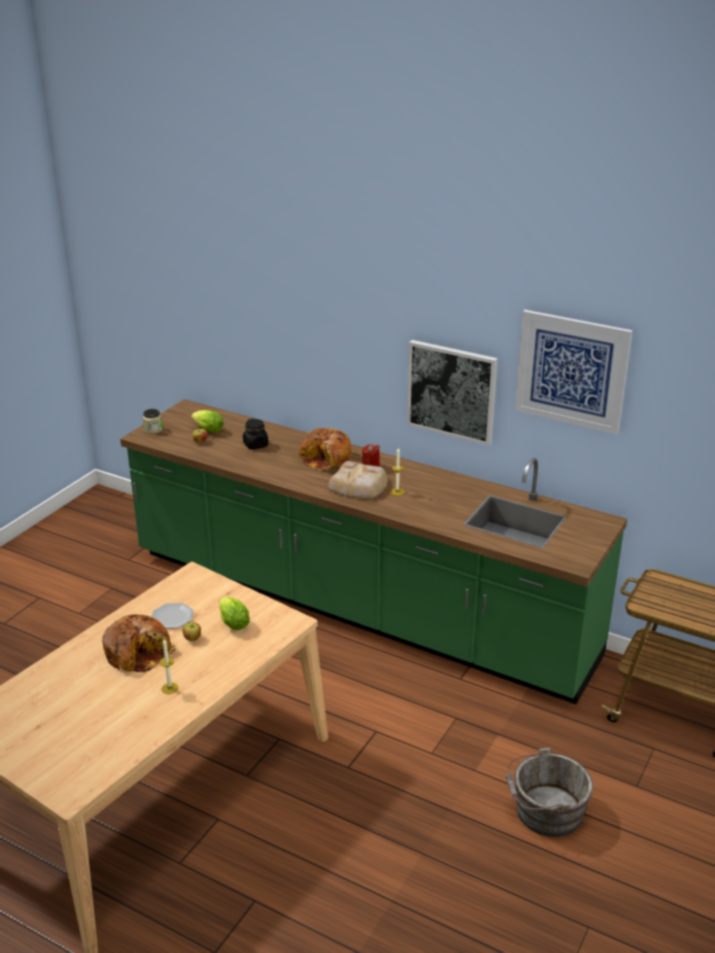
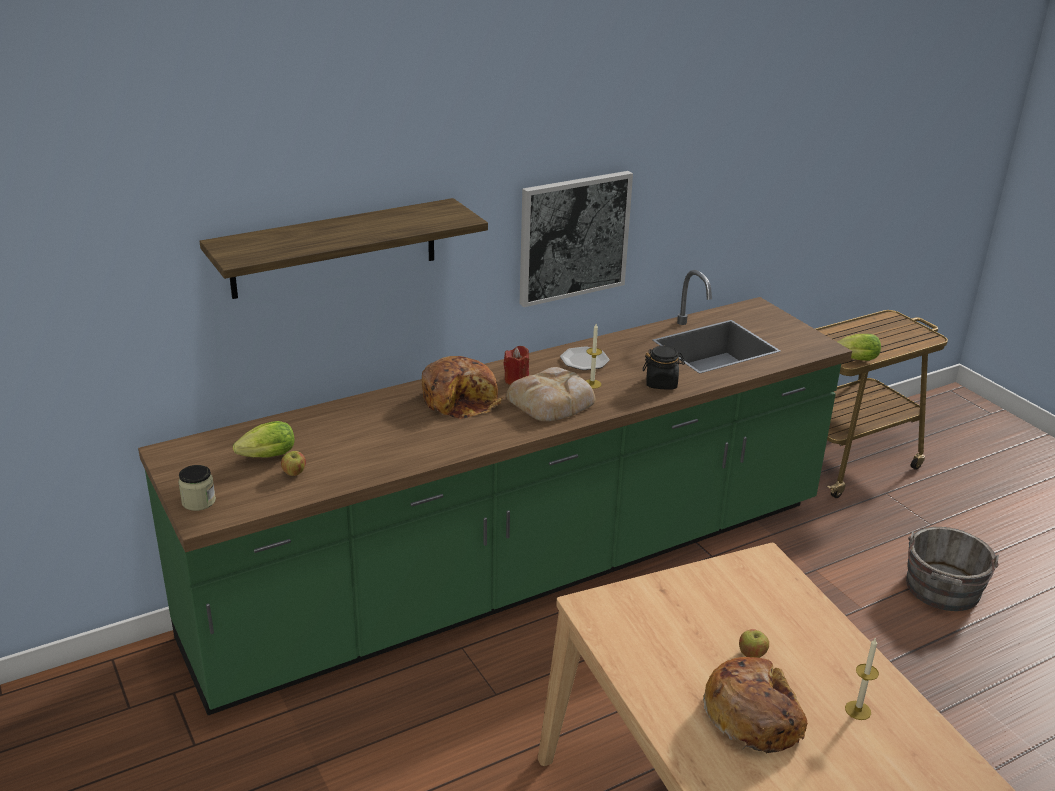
camera: 60 degrees left, 0 degrees up
plate [152,603,194,629] -> plate moved to [560,346,610,370]
lettuce [219,596,250,630] -> lettuce moved to [837,334,881,361]
black jar [243,418,268,450] -> black jar moved to [643,346,685,390]
picture [515,310,633,434] -> none
none -> shelf [199,198,488,299]

